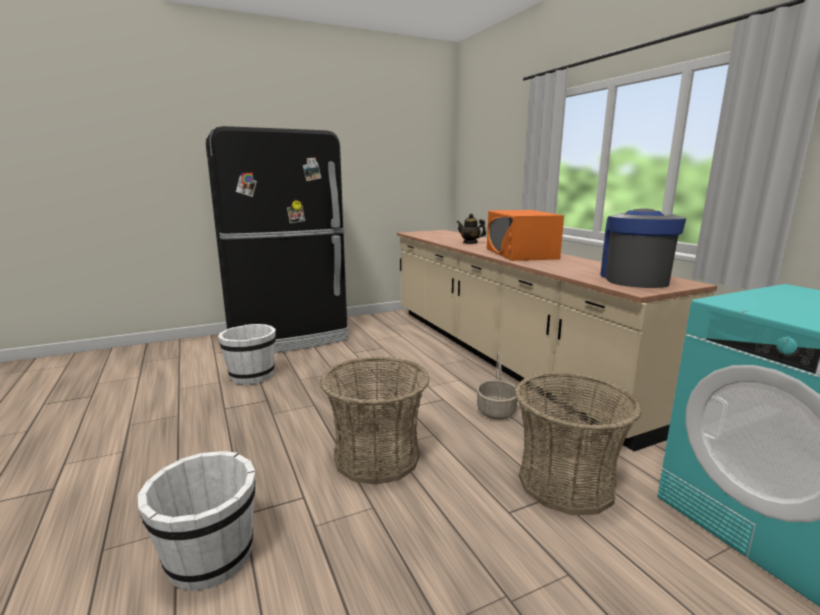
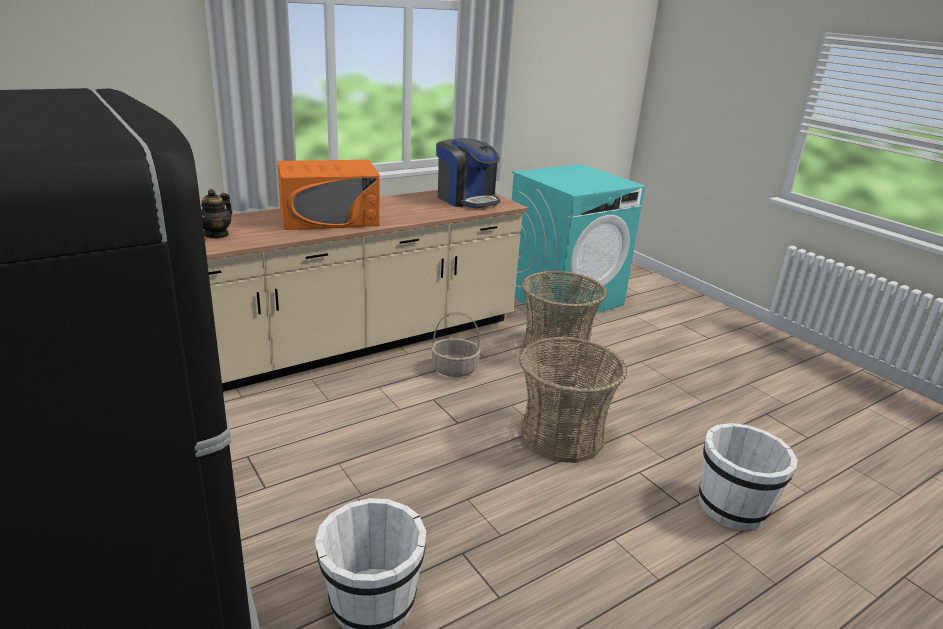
camera: 100 degrees left, 10 degrees up
coffee machine [600,209,686,288] -> coffee machine turned 135 degrees counterclockwise [436,138,500,208]

